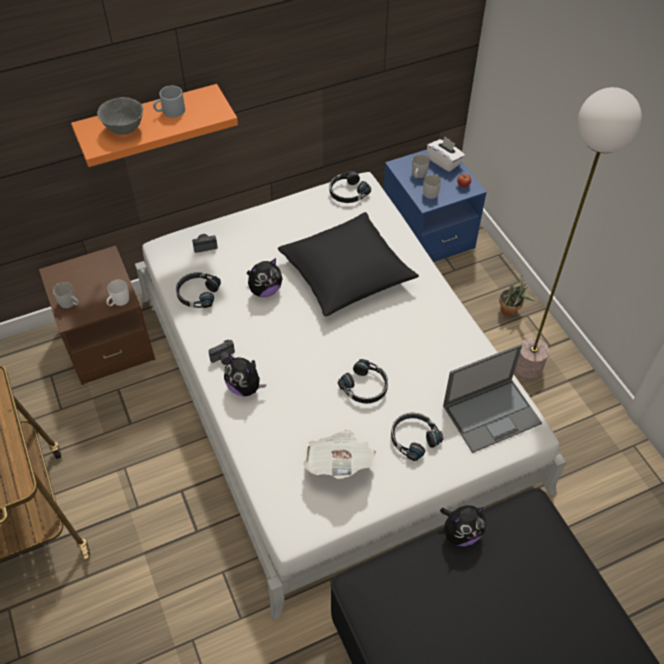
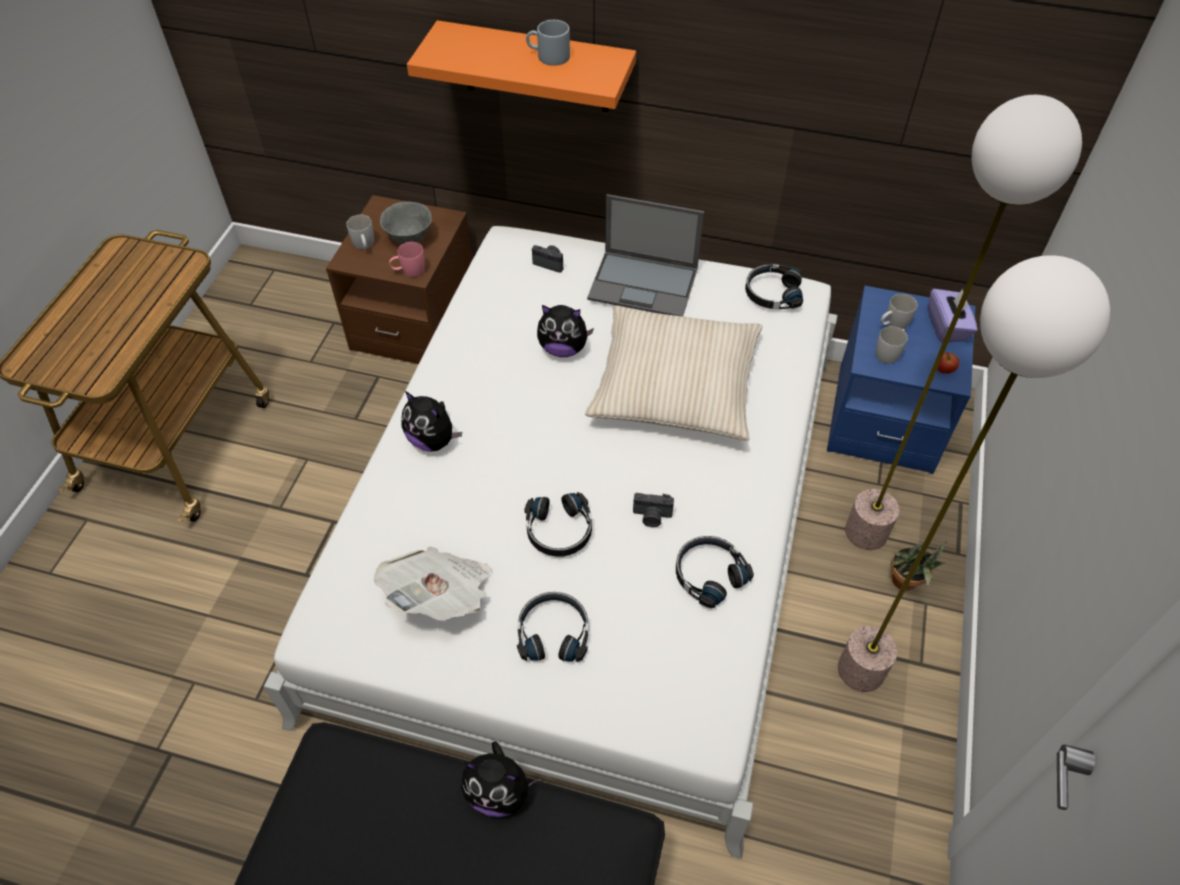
camera: 40 degrees right, 0 degrees up
grey bowl [97,97,143,135] -> grey bowl moved to [380,202,432,244]
white mug [106,280,129,306] -> pink mug [389,242,425,277]
black headphones [176,272,221,308] -> black headphones moved to [676,536,754,608]
camera [208,340,235,365] -> camera moved to [633,493,674,527]
plush toy [224,354,266,396] -> plush toy turned 45 degrees counterclockwise [401,390,462,452]
black pillow [278,212,419,317] -> beige pillow [585,306,763,440]
white tissue box [427,137,465,172] -> purple tissue box [928,289,978,343]
laptop [443,344,542,453] -> laptop moved to [587,194,704,316]
none -> floor lamp [845,95,1082,550]

